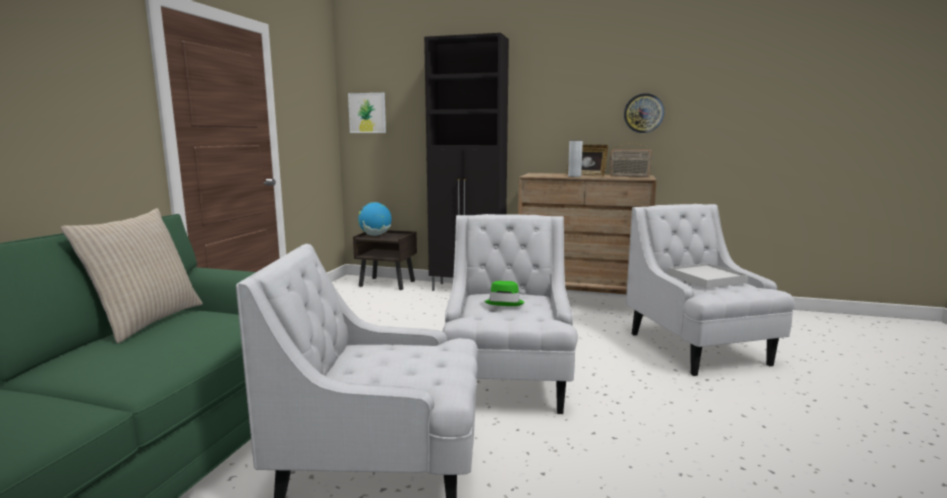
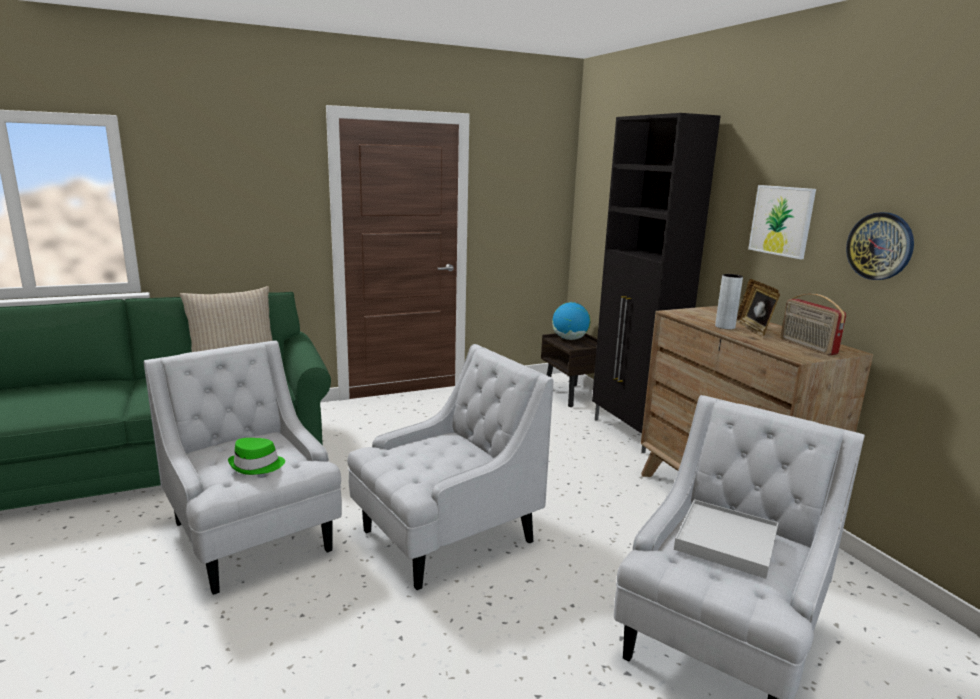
camera: 50 degrees right, 5 degrees up
picture [348,93,386,133] -> picture moved to [748,185,816,259]
green hat [484,281,525,306] -> green hat moved to [228,438,285,475]

